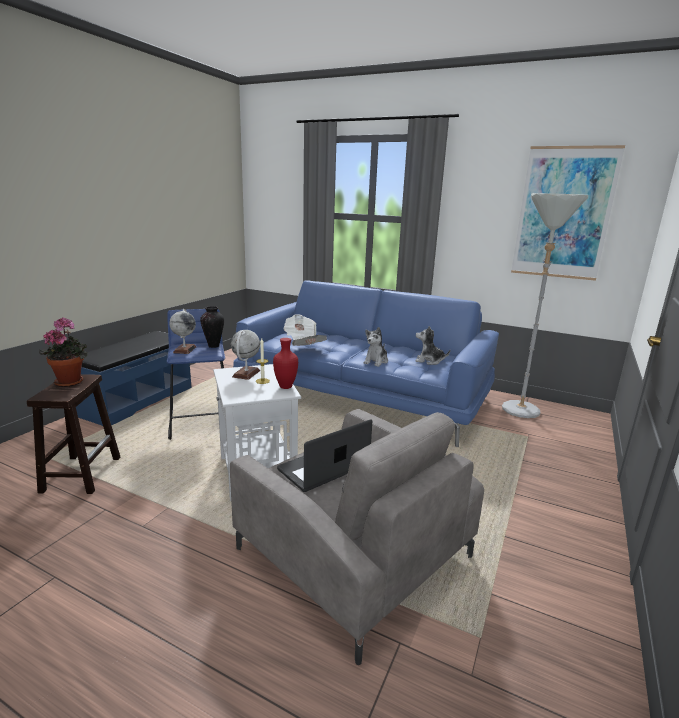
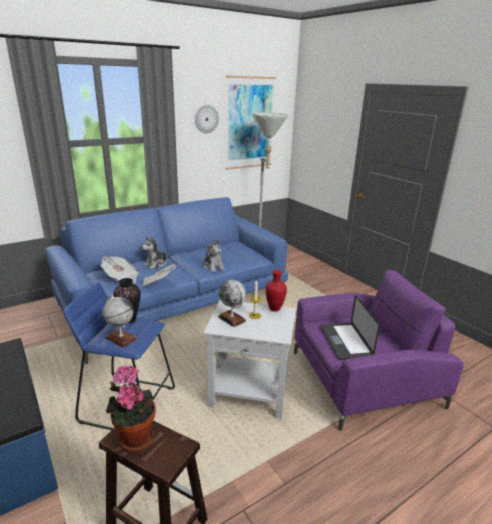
camera: 60 degrees left, 5 degrees up
grey armchair [230,409,484,665] -> purple armchair [294,270,464,431]
plush toy [415,326,451,365] -> plush toy moved to [141,237,169,269]
none -> wall clock [195,105,219,133]

